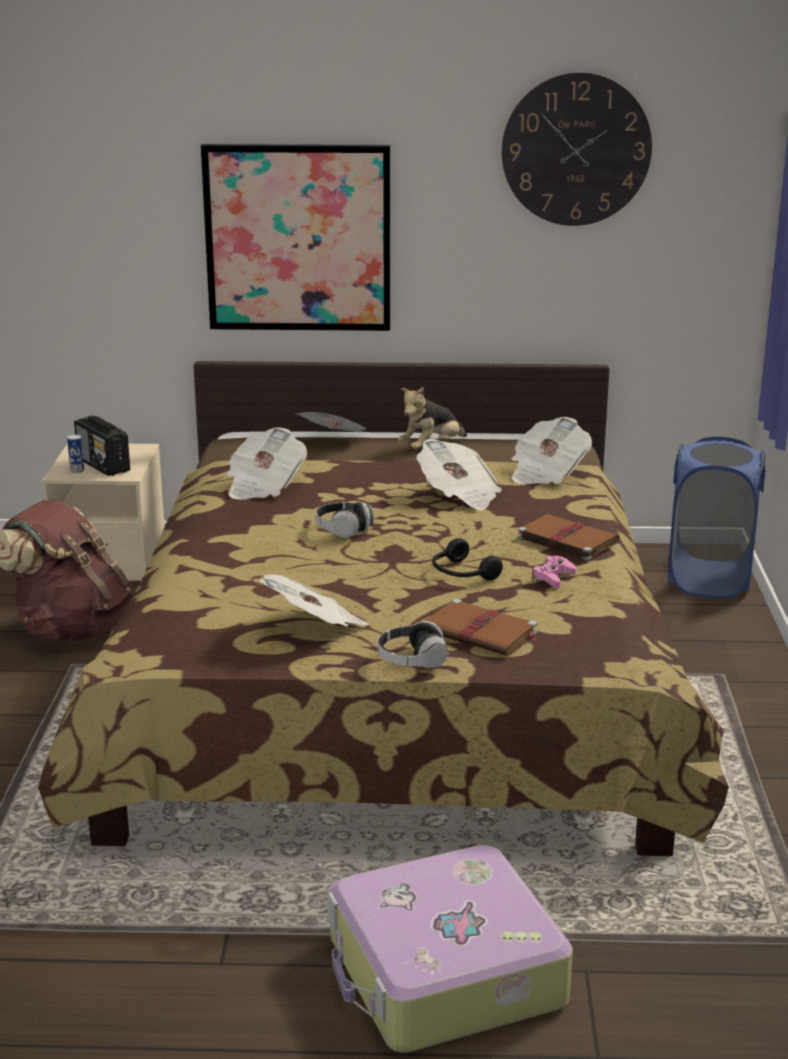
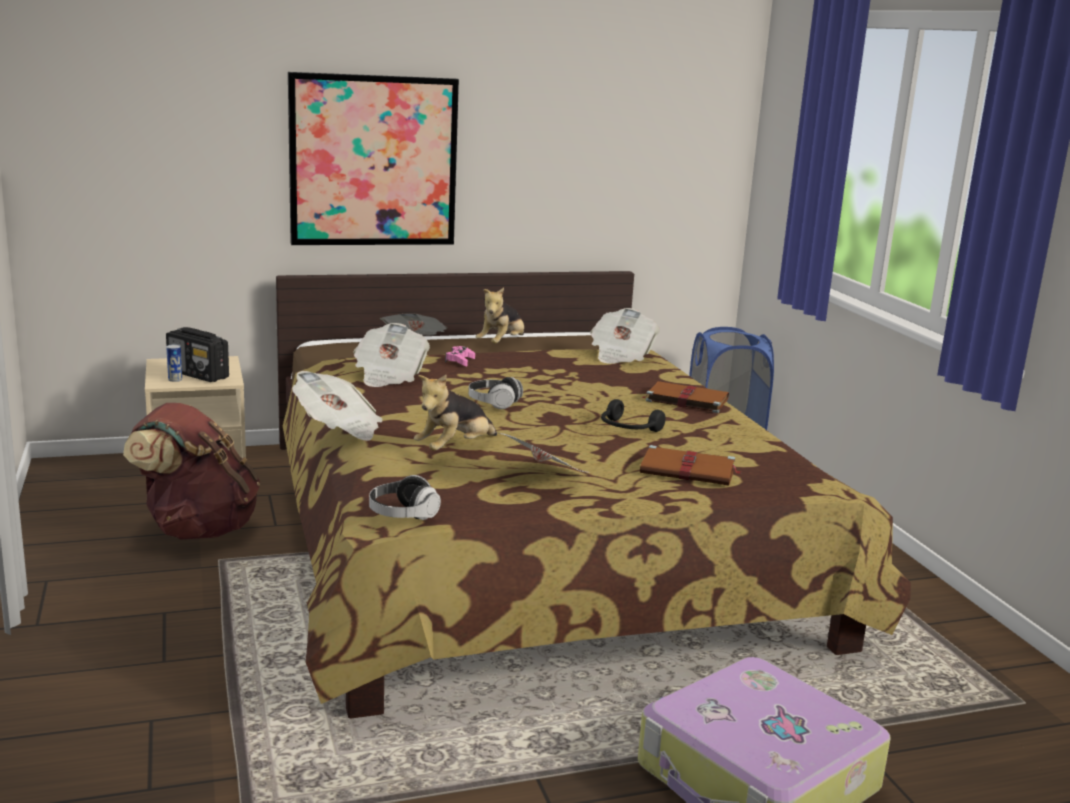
camera: 20 degrees left, 5 degrees down
headphones [378,621,448,669] -> headphones moved to [369,475,441,520]
newspaper [417,439,502,510] -> newspaper moved to [292,371,383,441]
wall clock [502,72,652,226] -> none
pink game controller [532,556,576,588] -> pink game controller moved to [445,346,475,366]
none -> plush toy [414,375,497,451]

